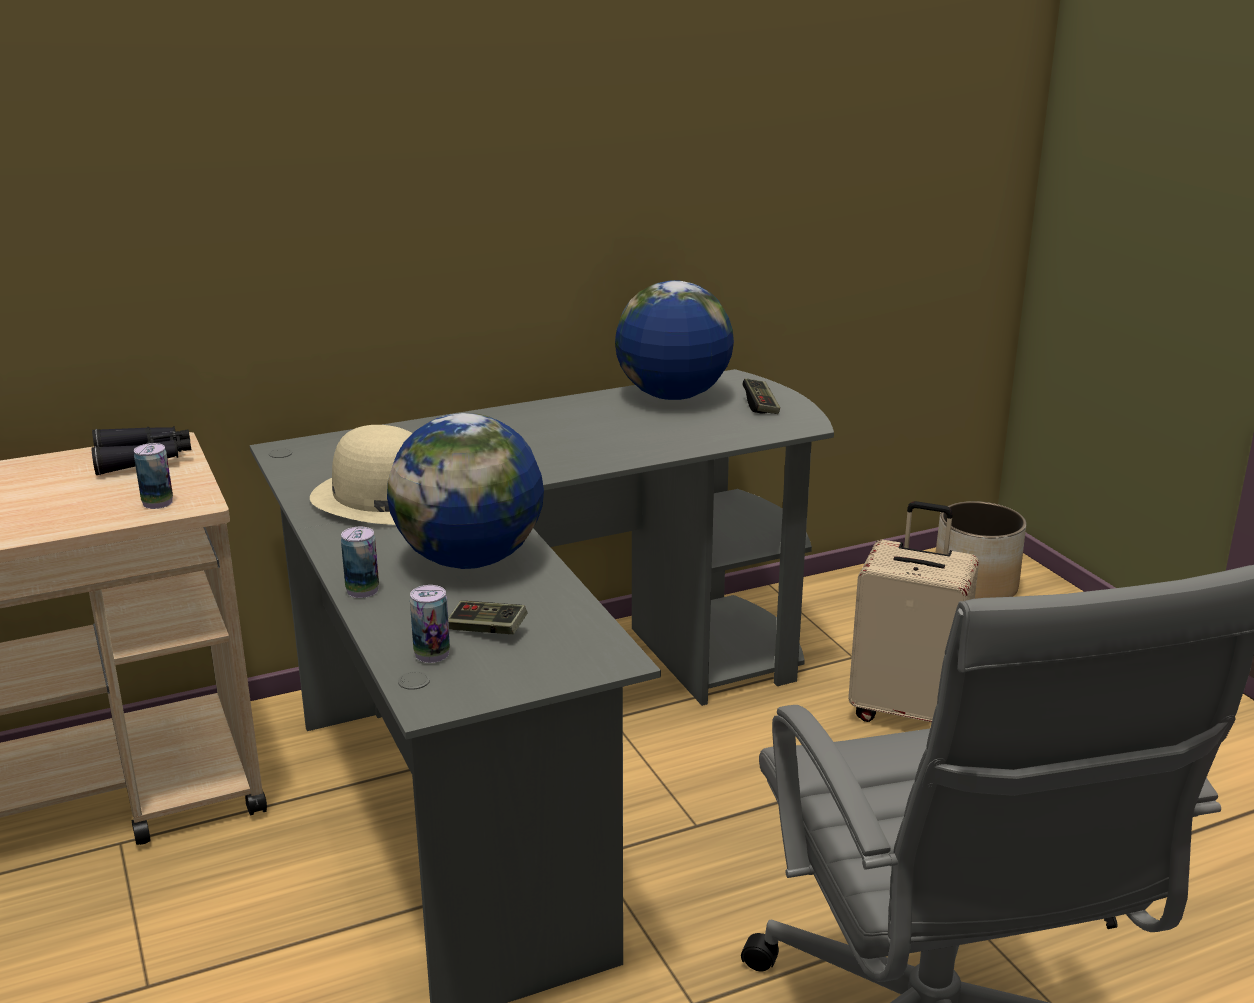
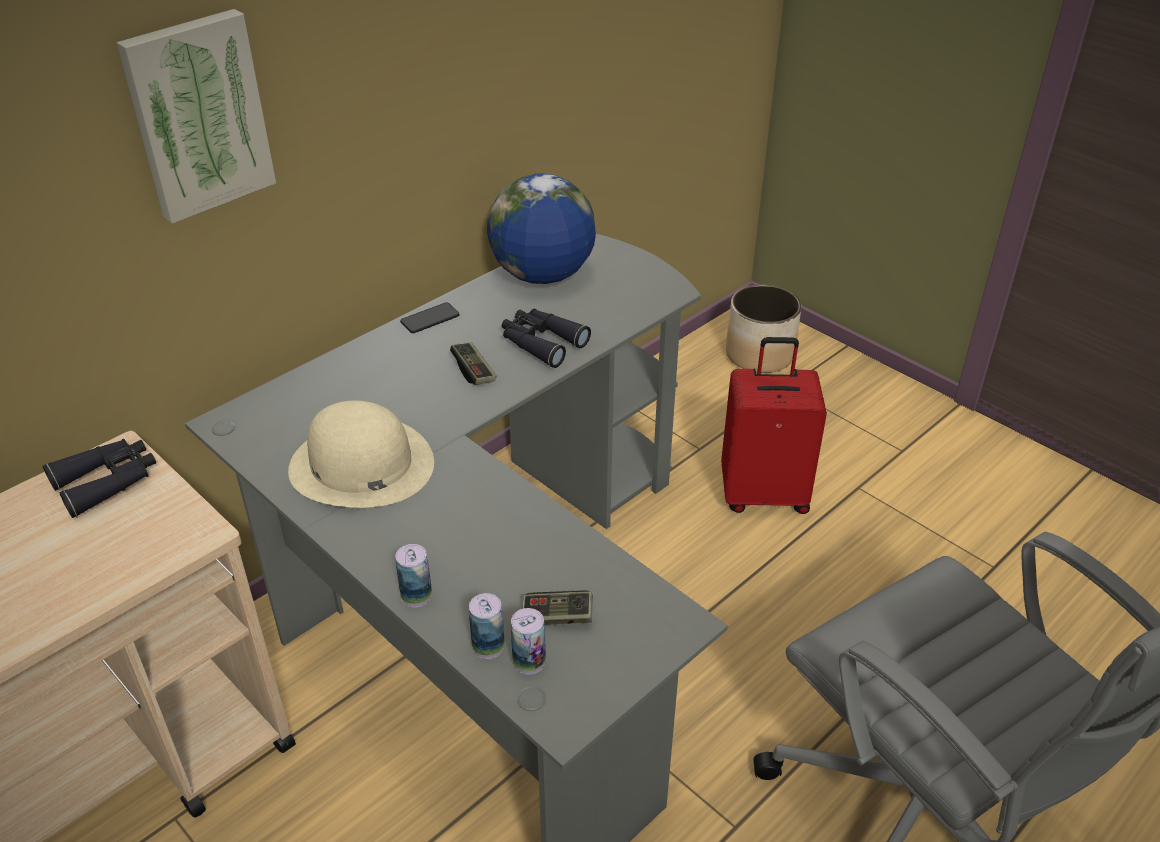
camera: 20 degrees left, 15 degrees up
can [134,443,173,509] -> can moved to [469,593,505,659]
globe [387,413,544,569] -> none
game controller [743,378,780,414] -> game controller moved to [450,342,496,385]
beige suitcase [848,501,979,722] -> red suitcase [721,337,827,514]
none -> picture [116,9,276,224]
none -> phone [400,303,459,333]
none -> black binoculars [502,309,591,368]

